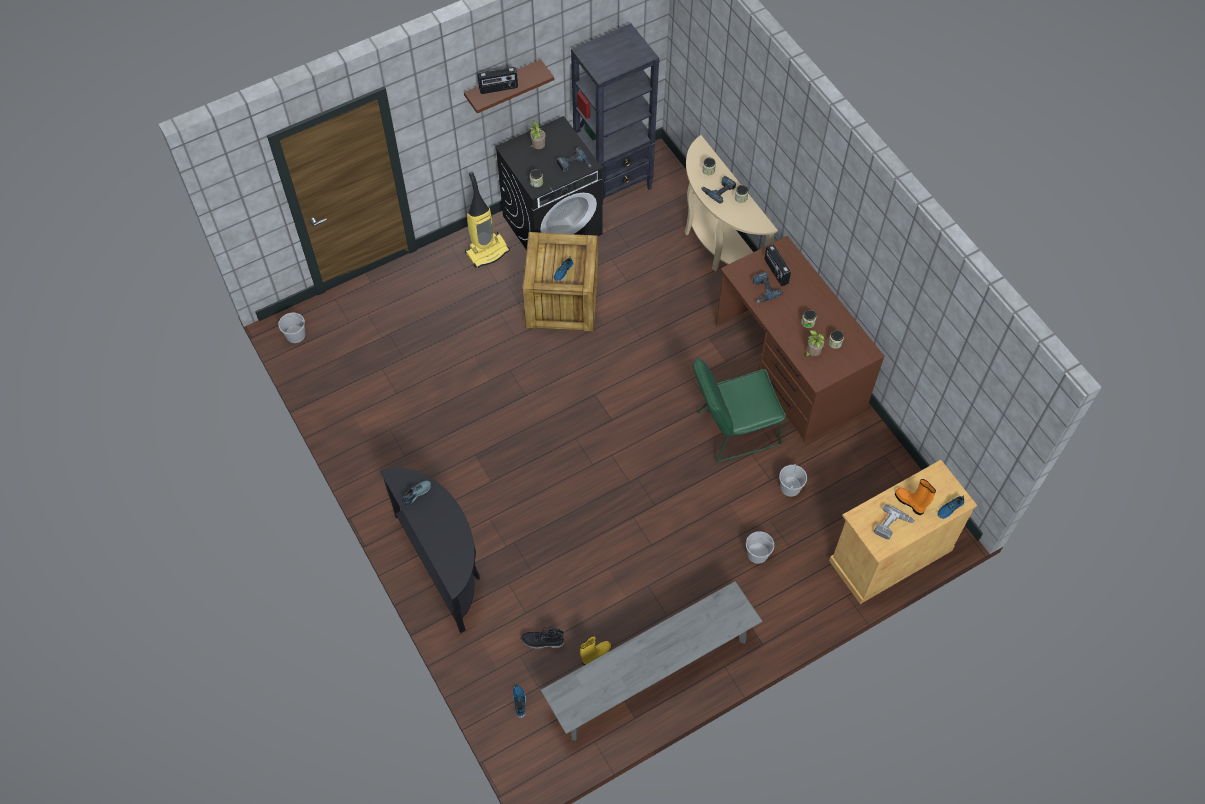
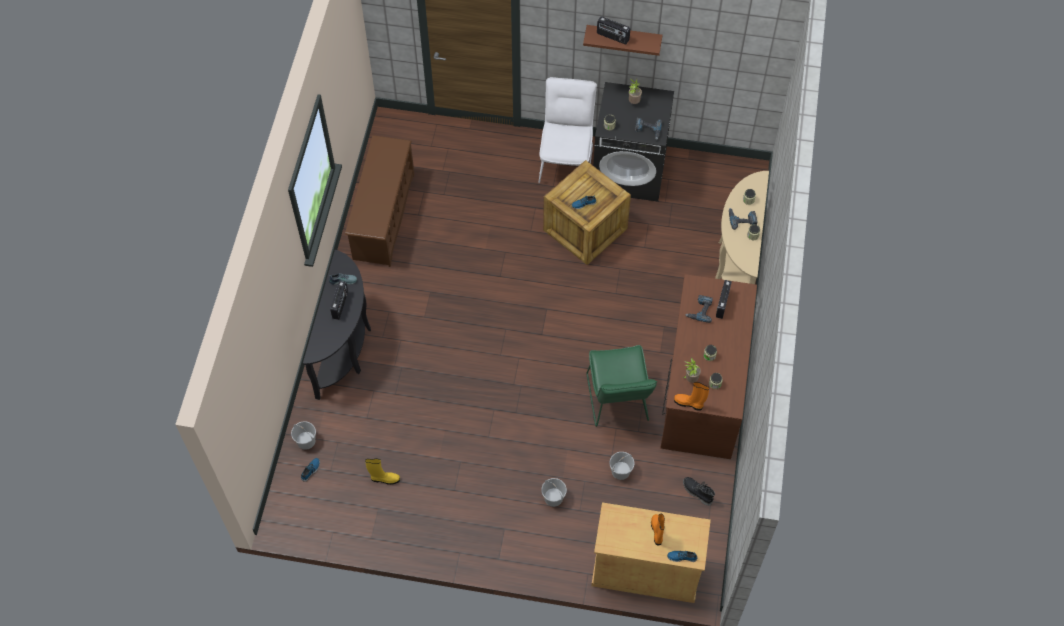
camera: 40 degrees right, 0 degrees up
white bucket [278,313,305,343] -> white bucket moved to [291,421,316,450]
vacuum cleaner [465,172,510,268] -> white chair [538,77,597,183]
black boot [520,627,564,649] -> black boot moved to [683,477,715,506]
grey bench [541,581,763,741] -> none
black bookcase [571,23,660,210] -> none
green chair [693,357,786,462] -> green chair turned 120 degrees counterclockwise [587,345,657,427]
power drill [874,504,915,539] -> none
none -> radio [330,281,348,320]
none -> brown shoe rack [345,135,415,267]
none -> orange boot [674,382,709,411]

